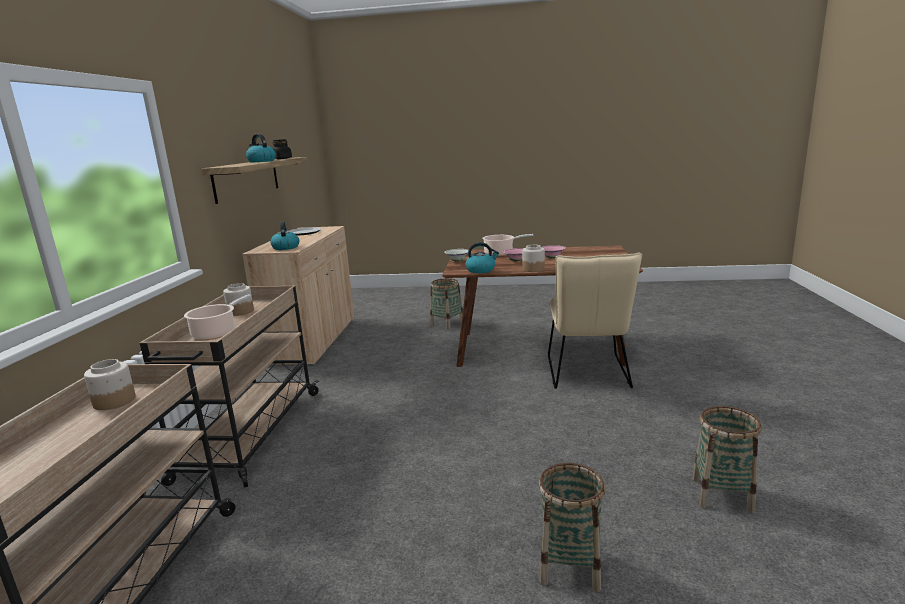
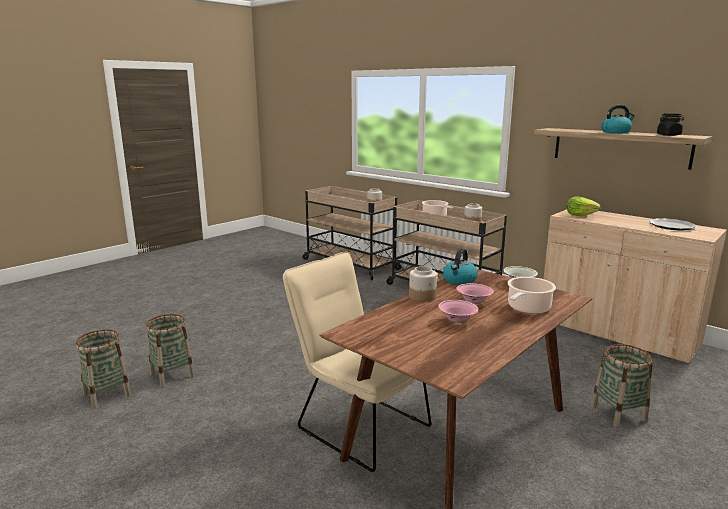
camera: 125 degrees right, 0 degrees up
kettle [270,221,299,250] -> lettuce [567,196,601,216]
basket [539,463,605,592] -> basket moved to [75,330,131,409]

